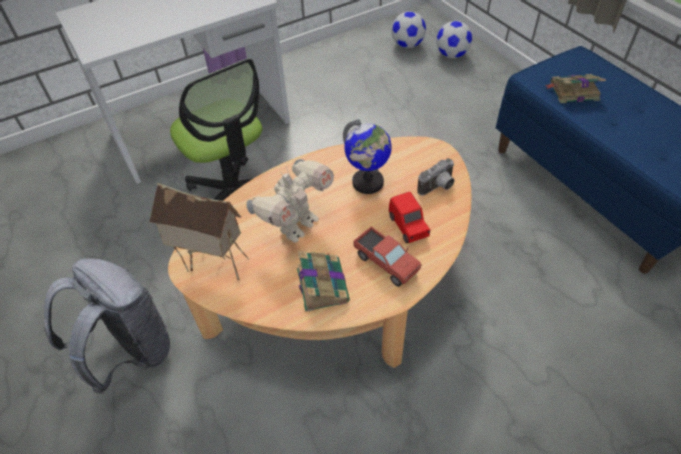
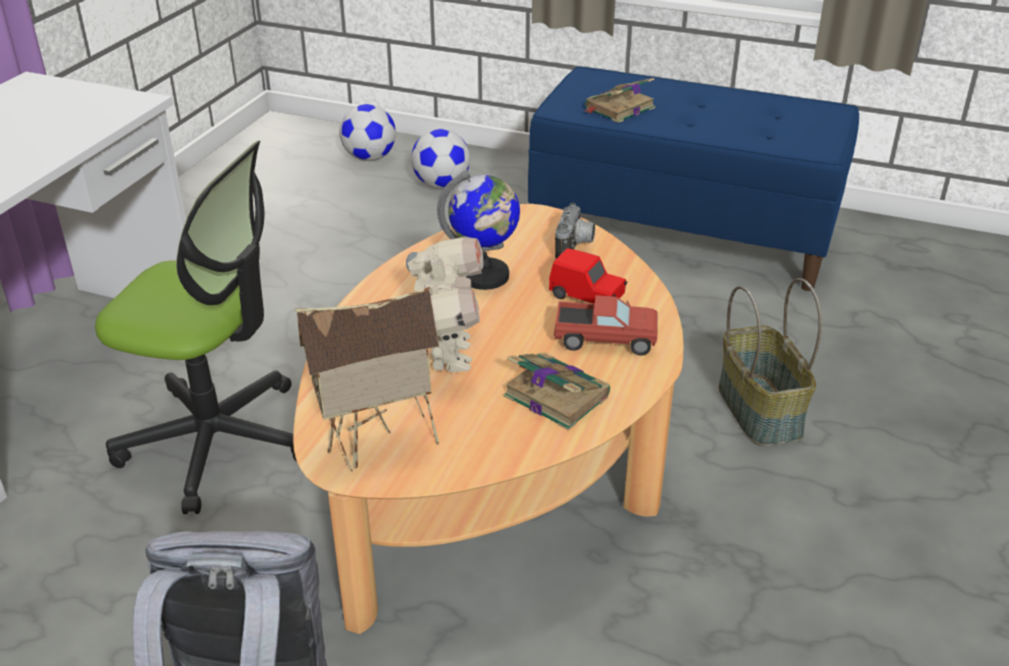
camera: 40 degrees left, 15 degrees down
football [391,11,426,48] -> football moved to [411,129,470,188]
none -> basket [718,278,822,446]

